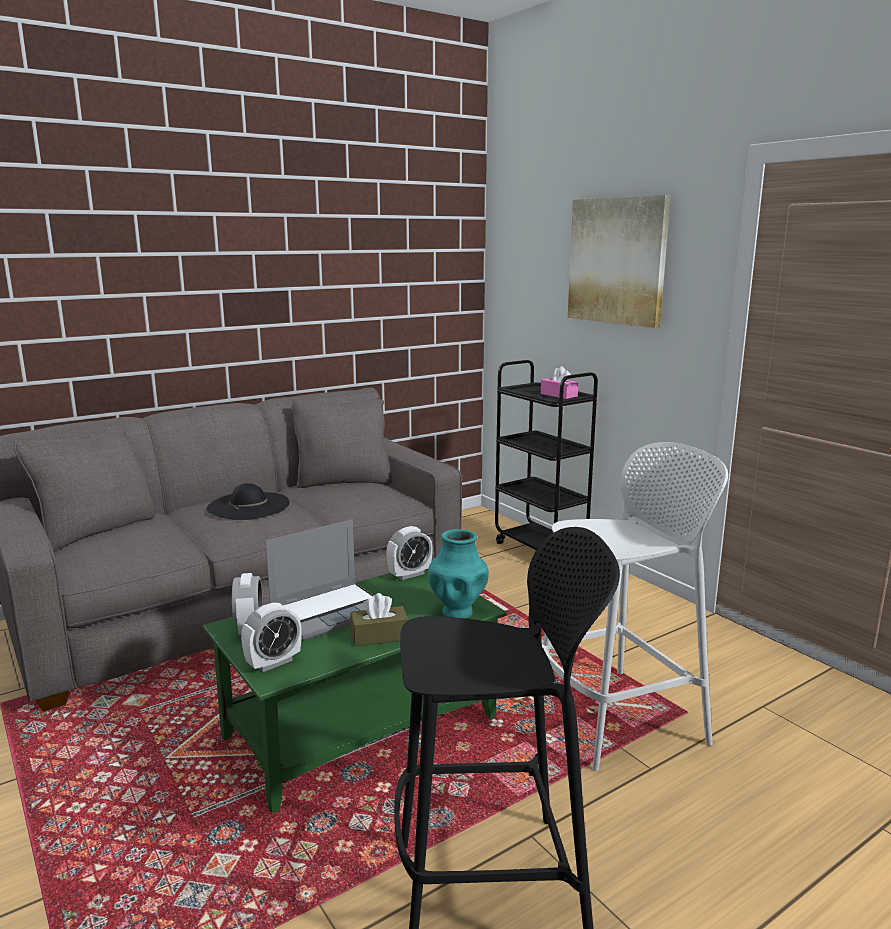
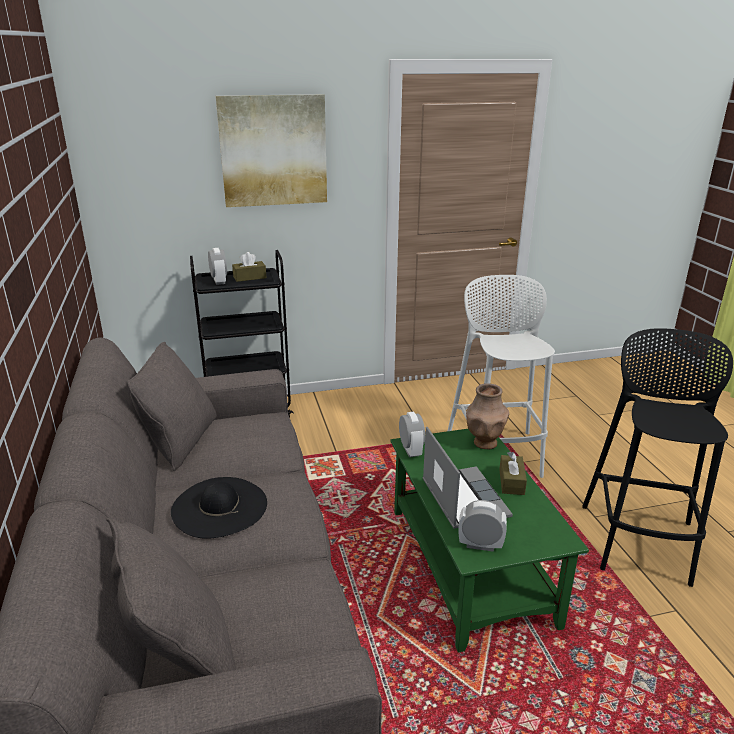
camera: 70 degrees left, 10 degrees up
alarm clock [241,603,302,672] -> alarm clock moved to [208,248,227,285]
turquoise vase [428,529,489,619] -> brown vase [466,383,509,450]
pink tissue box [541,366,578,399] -> brown tissue box [232,252,266,282]

